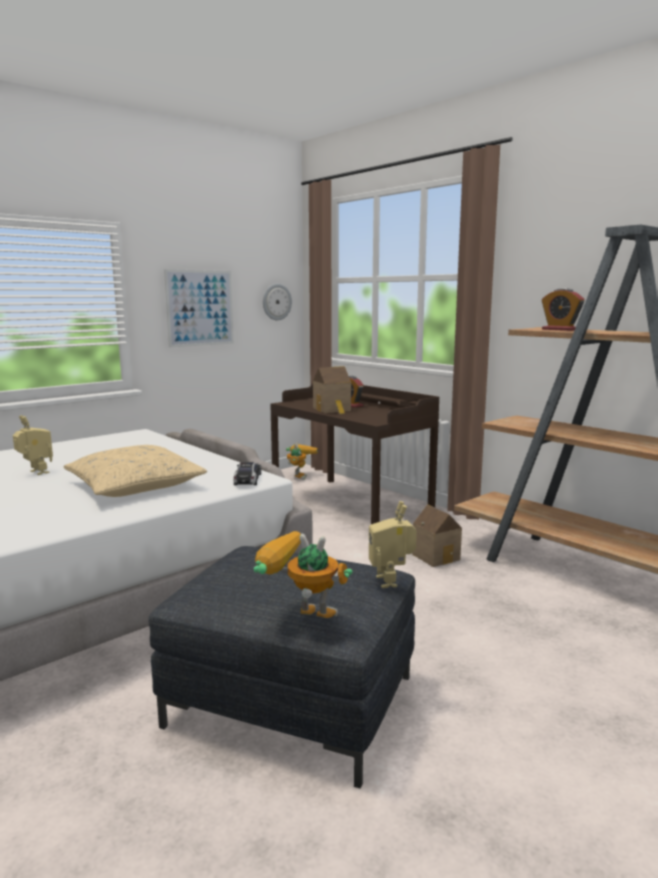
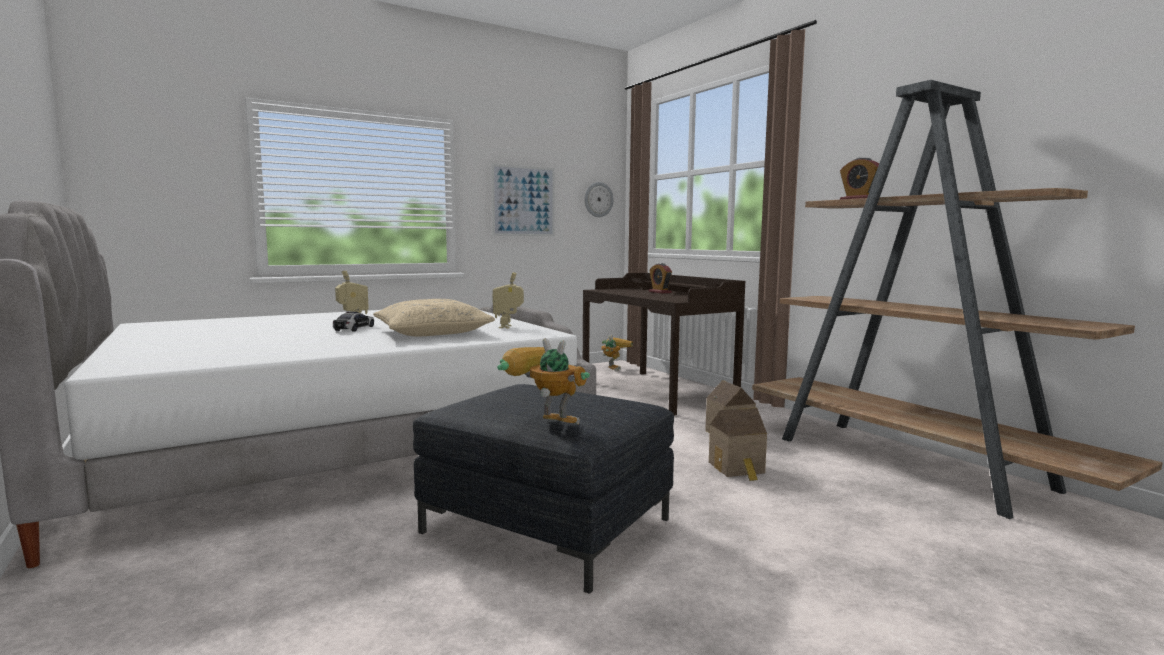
camera: 10 degrees right, 5 degrees down
toy car [233,462,261,485] -> toy car moved to [333,311,374,331]
toy house [313,366,351,414] -> toy house moved to [709,408,767,481]
toy robot [369,501,417,588] -> toy robot moved to [493,272,524,328]

